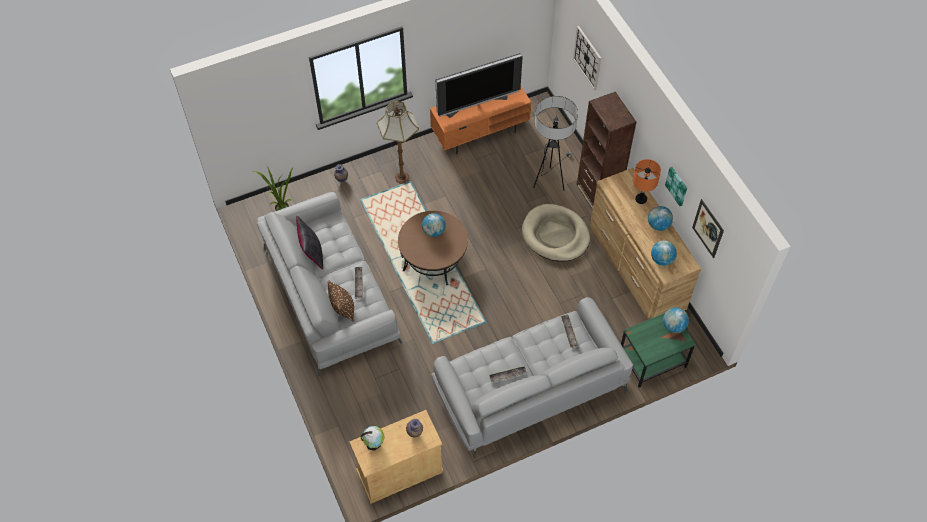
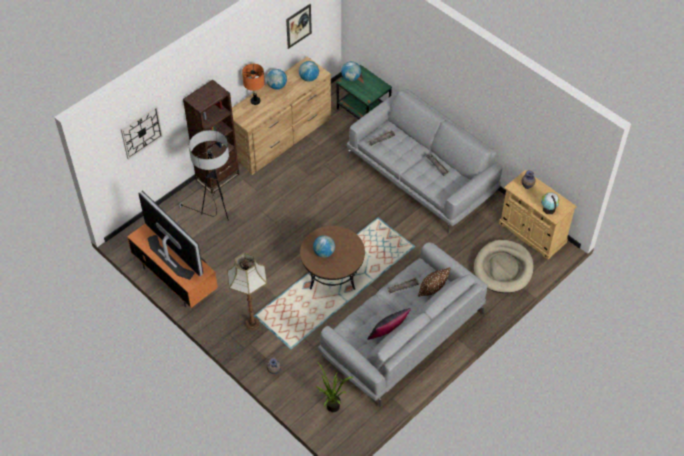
camera: 110 degrees left, 5 degrees down
beige dog bed [522,204,590,261] -> beige dog bed moved to [474,240,534,293]
picture [665,167,687,206] -> none

